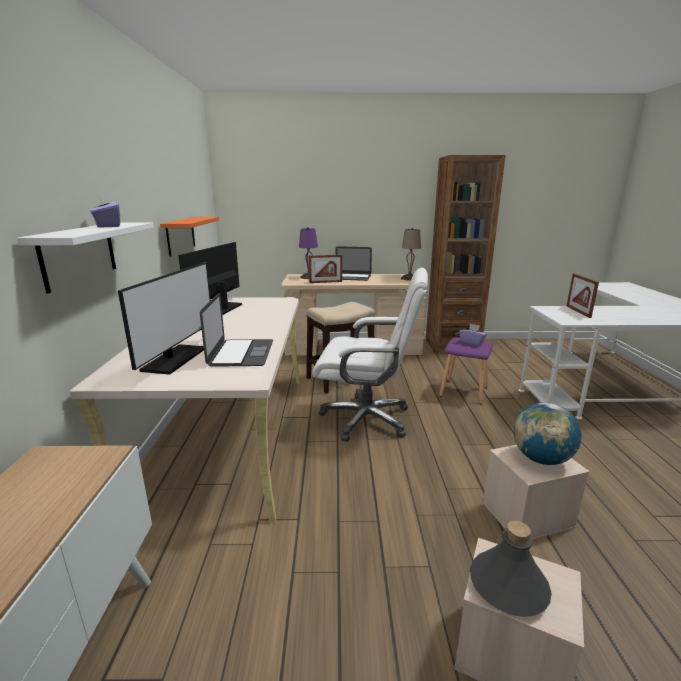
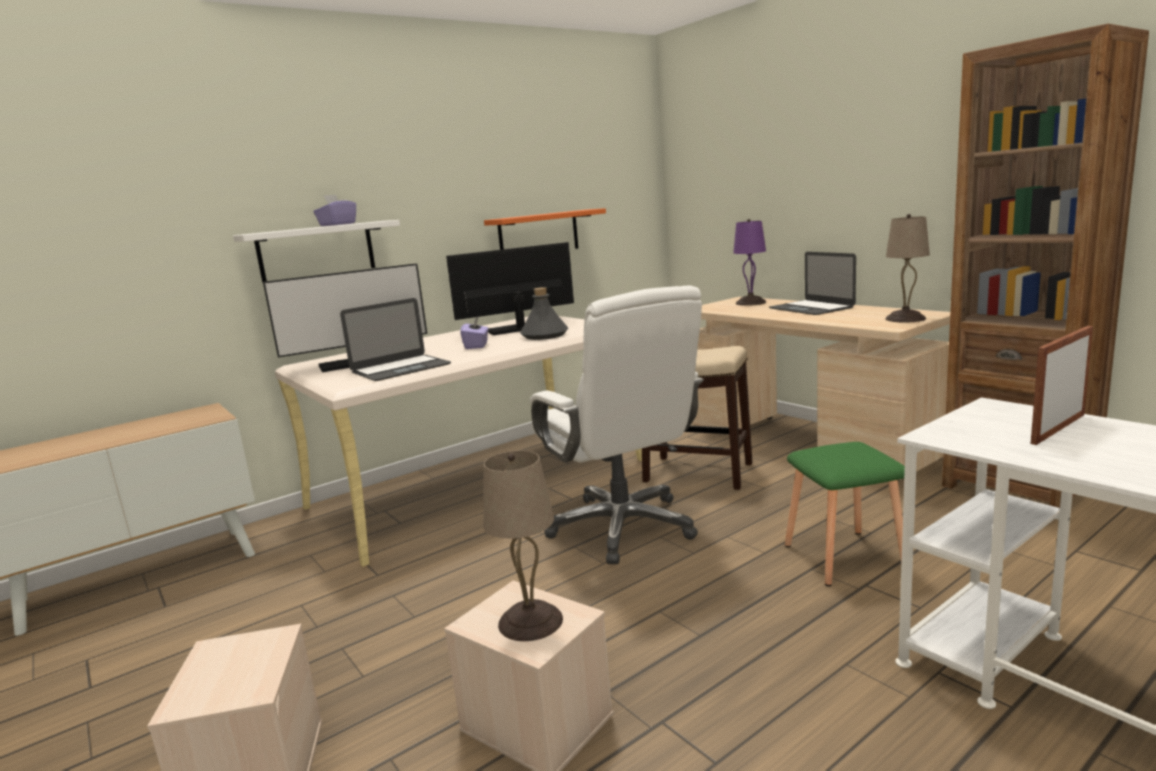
camera: 55 degrees right, 5 degrees down
picture frame [309,255,342,283] -> none
purple stool [439,337,493,405] -> green stool [785,442,905,586]
purple tissue box [459,324,487,346] -> purple tissue box moved to [460,316,489,349]
grey bottle [470,521,551,617] -> grey bottle moved to [520,287,569,340]
globe [513,402,582,465] -> beige table lamp [483,451,563,641]

